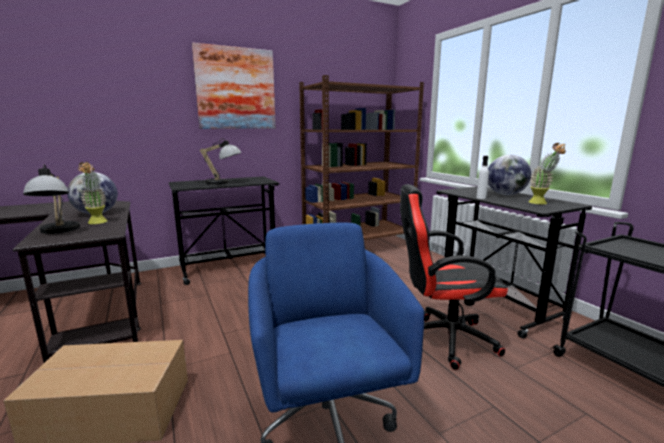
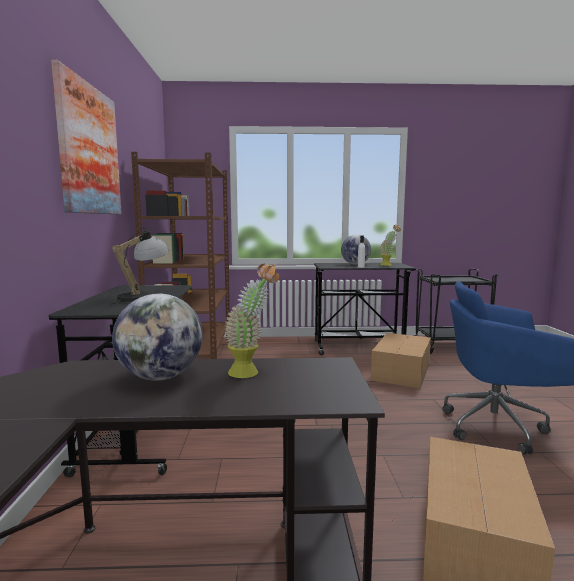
camera: 65 degrees left, 5 degrees down
table lamp [23,165,80,234] -> none
black office chair [400,184,508,370] -> cardboard box [371,333,431,388]

